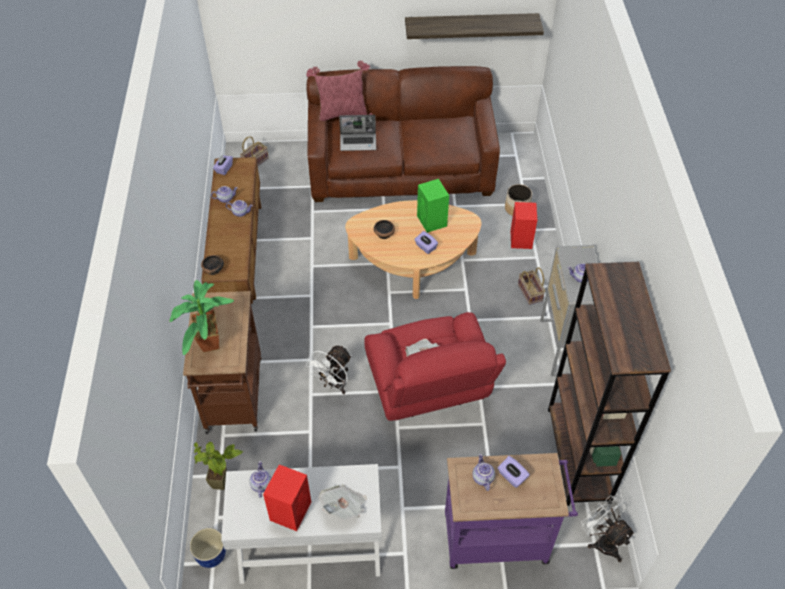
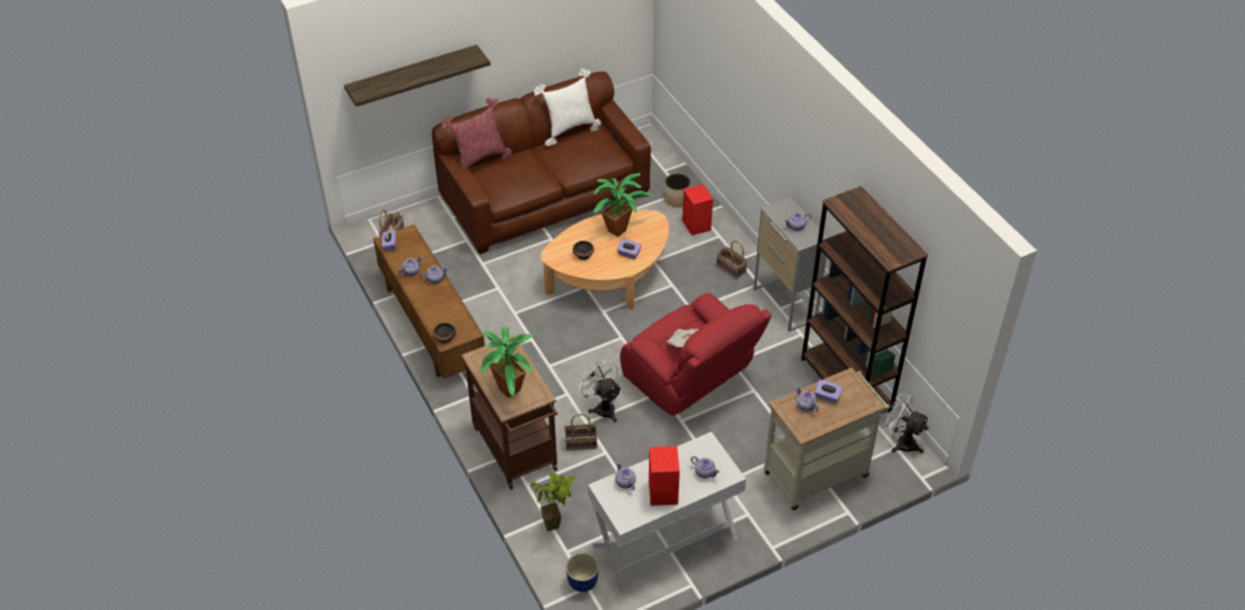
camera: 25 degrees left, 5 degrees down
white fan [306,345,352,394] -> white fan turned 135 degrees clockwise [576,358,621,422]
newspaper [319,484,367,520] -> teapot [691,456,720,478]
laptop [339,115,376,151] -> none
shelf [405,13,544,39] -> shelf moved to [344,45,490,107]
green speaker [417,179,449,233] -> potted plant [594,173,653,237]
purple cart [445,453,578,569] -> beige cart [764,367,890,510]
none -> white pillow [534,68,601,147]
none -> basket [564,414,598,451]

